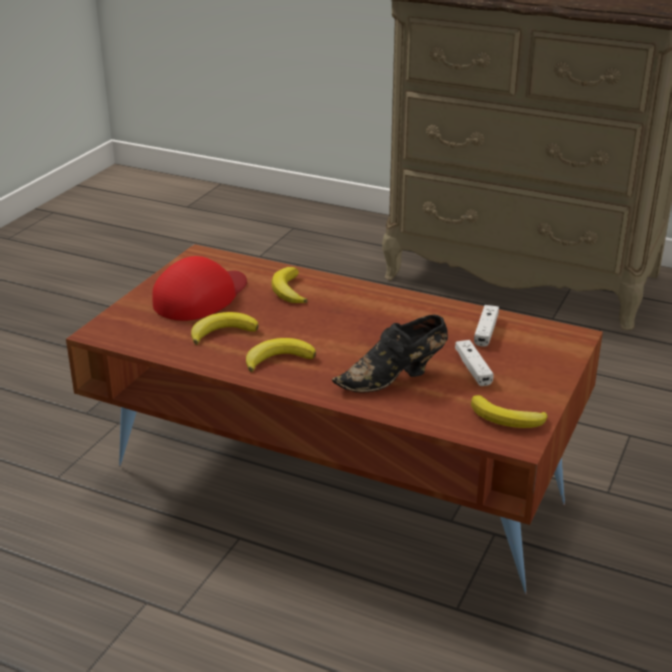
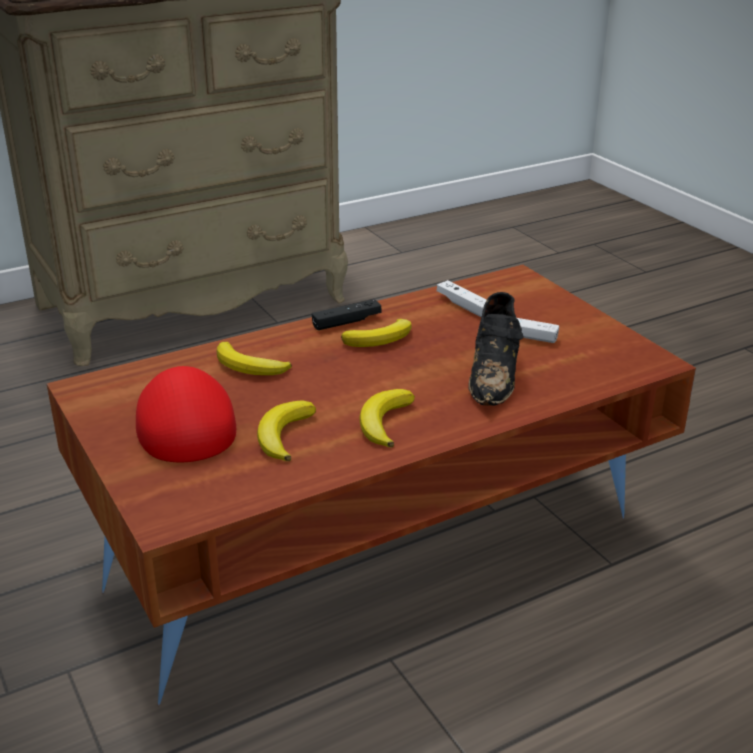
camera: 55 degrees left, 0 degrees up
banana [471,395,548,428] -> banana moved to [341,319,412,347]
none -> black game controller [312,299,381,330]

